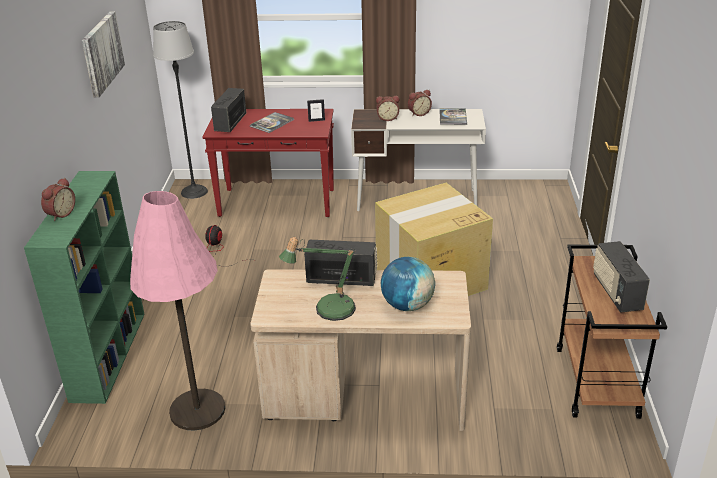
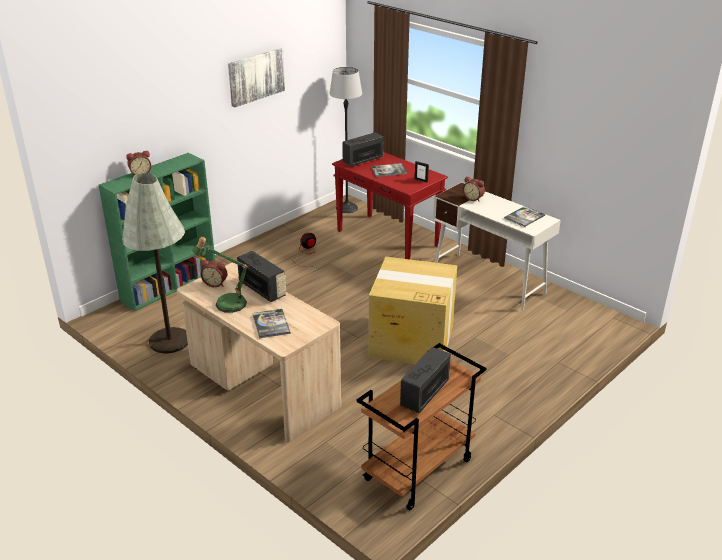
camera: 40 degrees right, 0 degrees up
pink floor lamp [130,191,225,431] -> grey floor lamp [122,173,188,353]
globe [381,257,435,311] -> book [252,309,291,338]
alarm clock [408,90,432,116] -> alarm clock moved to [201,260,227,287]

